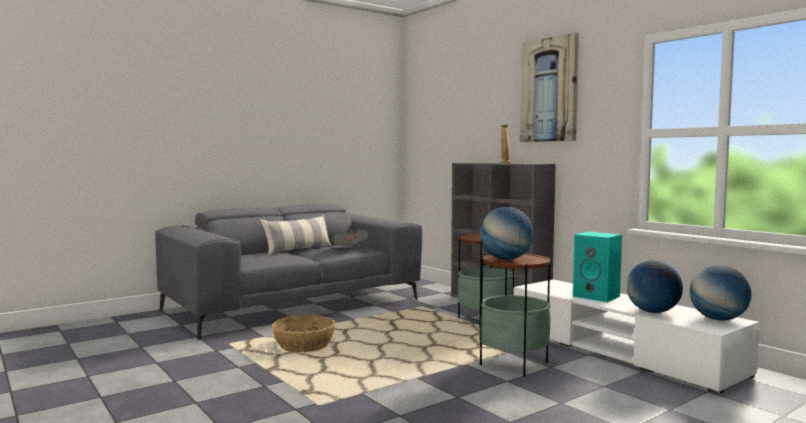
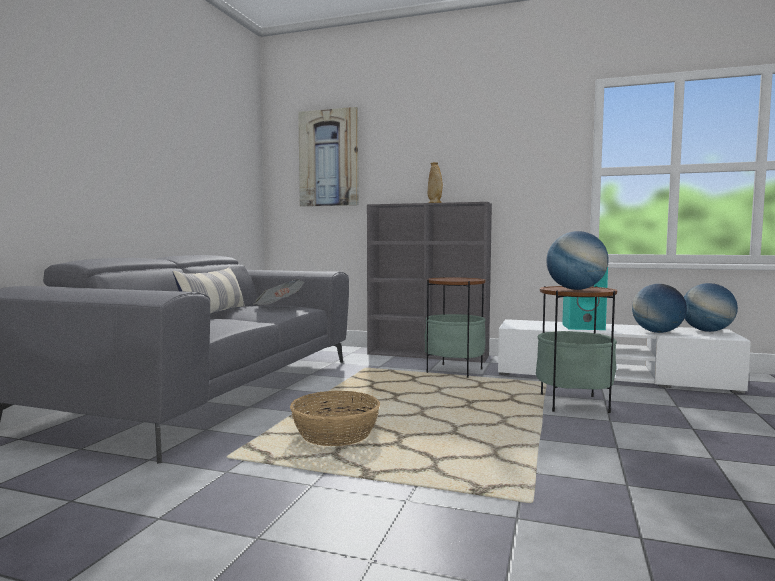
camera: 35 degrees left, 0 degrees up
picture [520,32,579,142] -> picture moved to [298,107,359,207]

